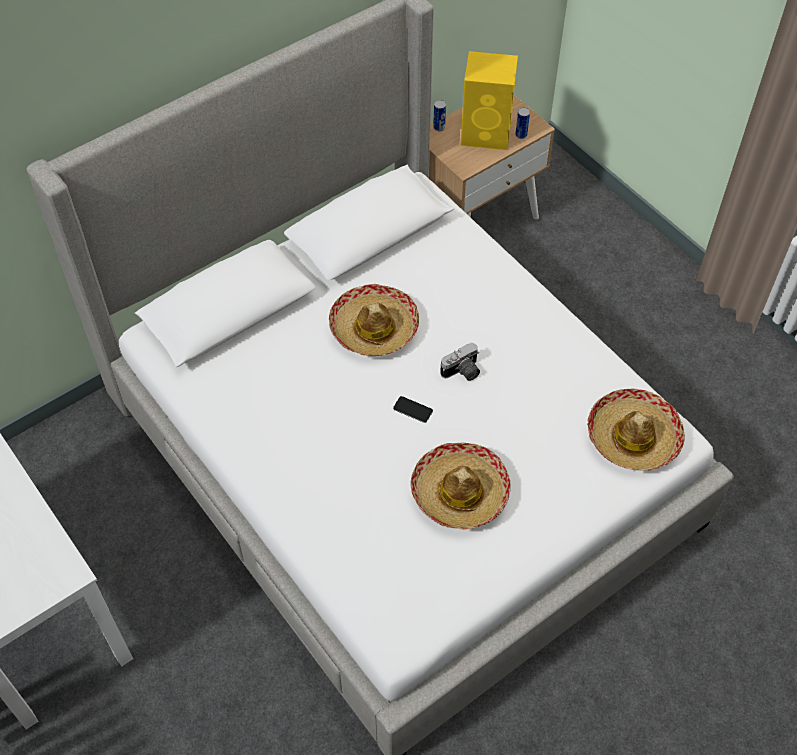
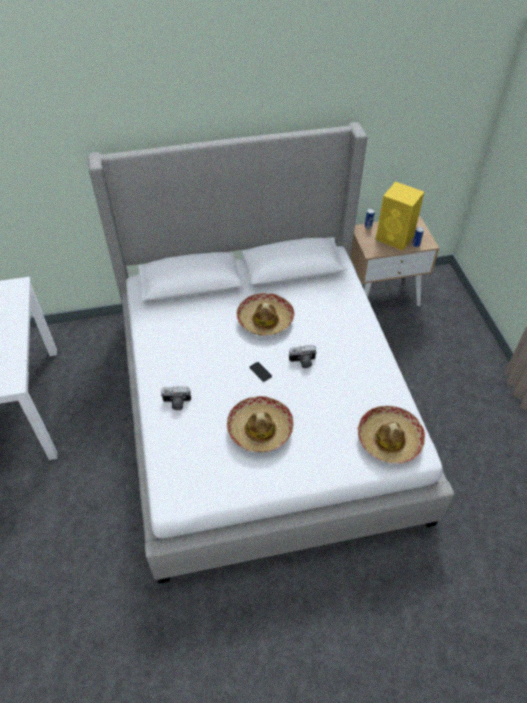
camera: 25 degrees right, 5 degrees down
none -> camera [161,386,191,410]

